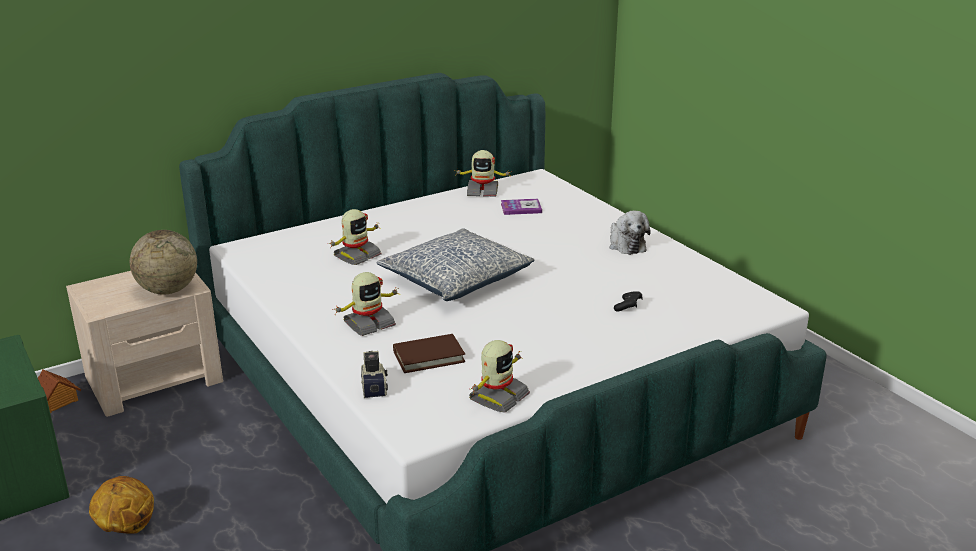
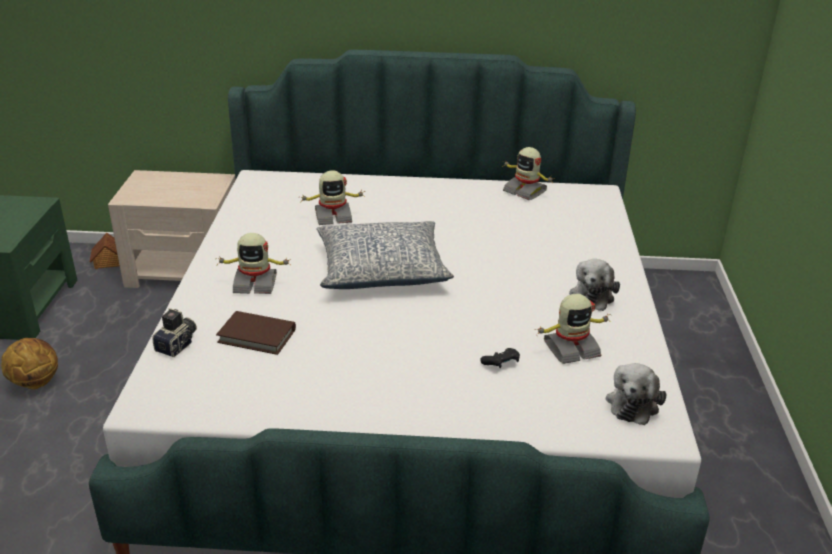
camera: 35 degrees right, 5 degrees up
globe [130,230,197,295] -> none
toy robot [469,340,530,413] -> toy robot moved to [537,294,611,364]
book [501,199,542,215] -> none
none -> plush toy [606,363,666,425]

